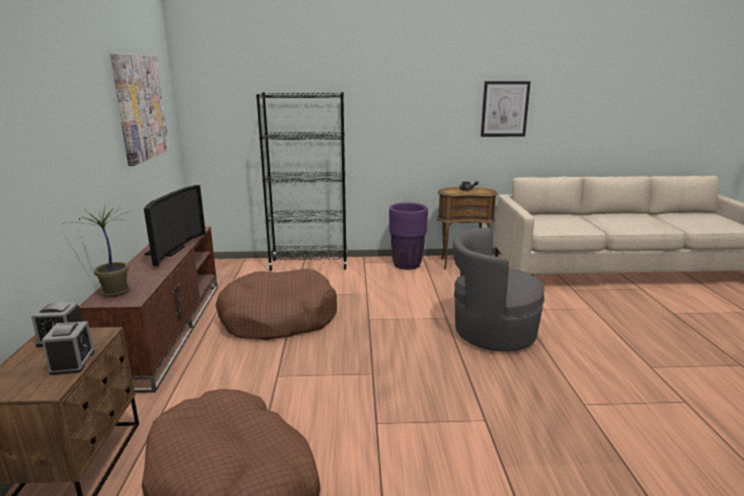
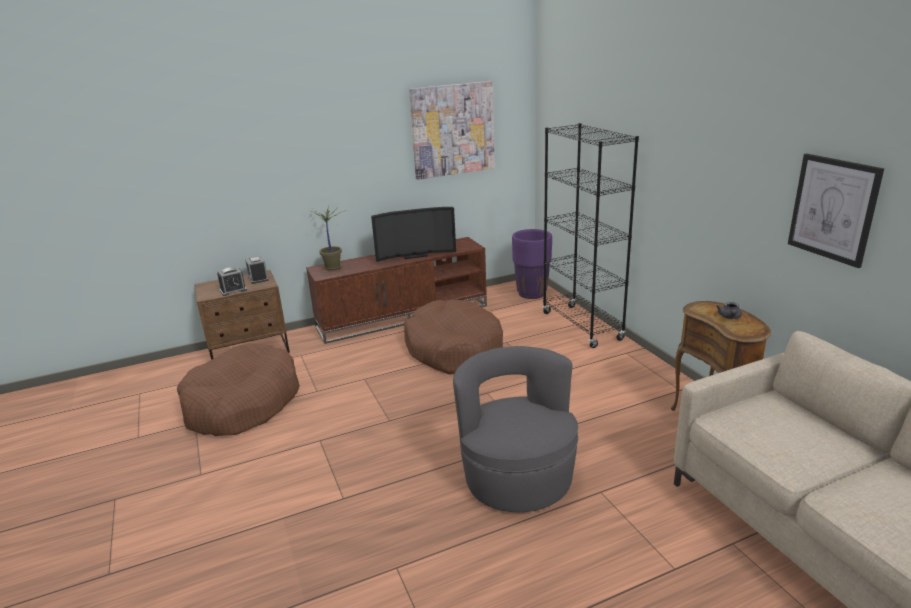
camera: 70 degrees right, 5 degrees up
purple planter [389,202,428,270] -> purple planter moved to [512,229,552,299]

